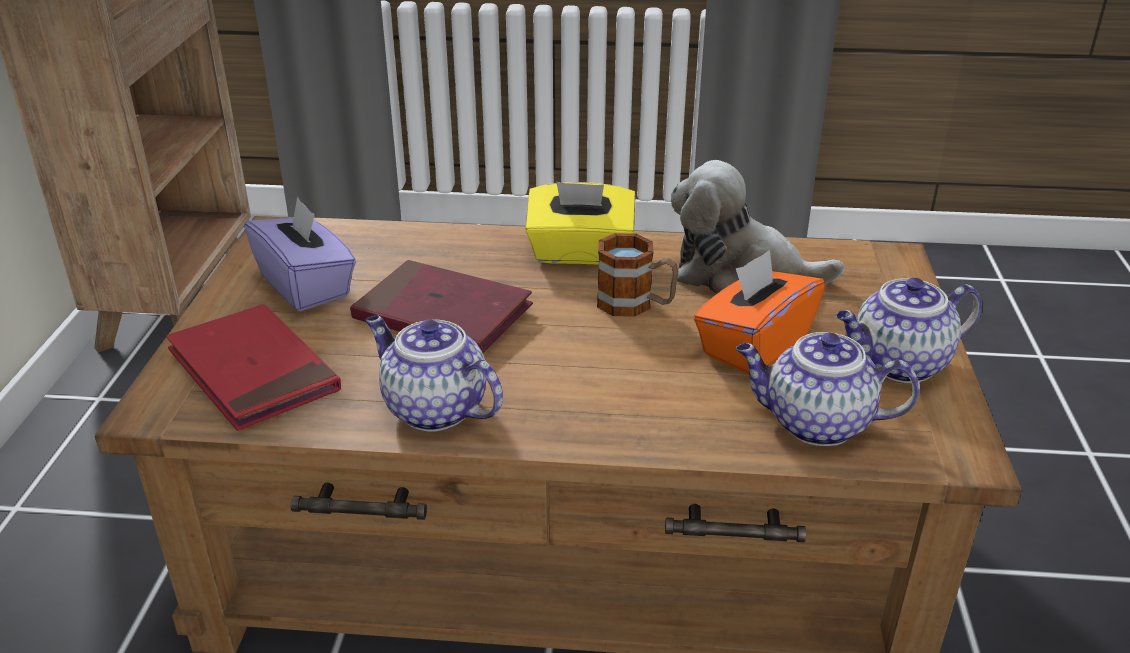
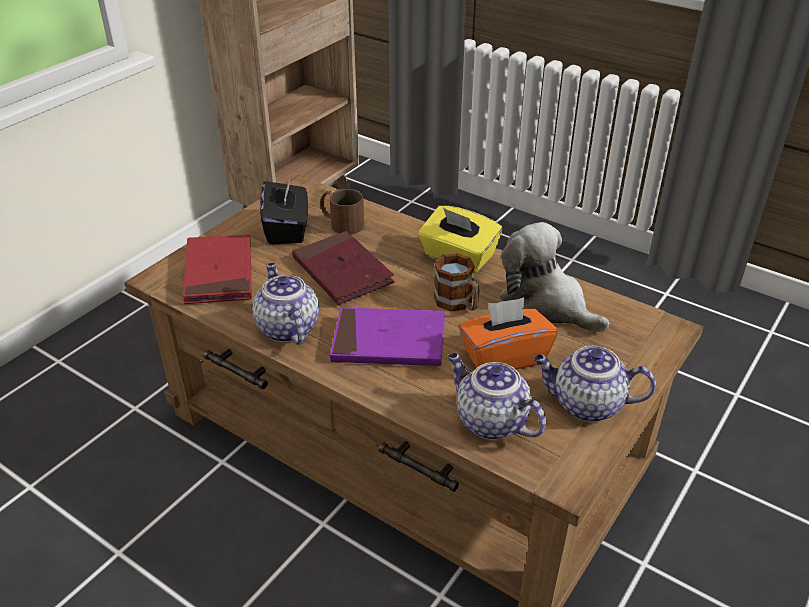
camera: 30 degrees right, 5 degrees up
purple tissue box [244,196,356,312] -> black tissue box [260,176,308,245]
none -> brown mug [320,189,364,235]
none -> purple book [330,307,445,366]

